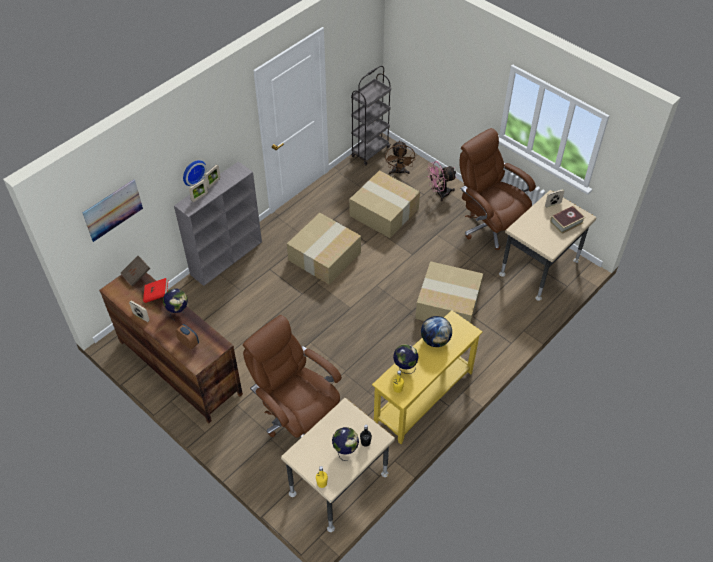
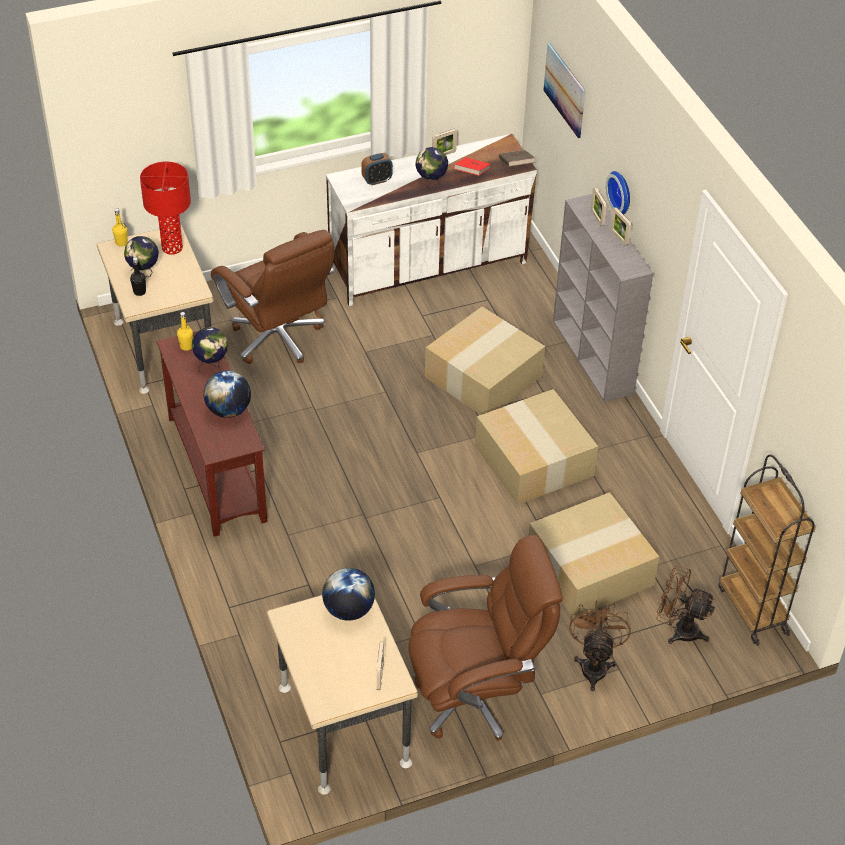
camera: 115 degrees right, 5 degrees down
brown cabinet [99,272,243,423] -> white cabinet [326,134,537,306]
brown office chair [243,315,342,438] -> brown office chair turned 75 degrees clockwise [211,230,334,364]
grey cart [351,66,391,165] -> brown cart [719,455,816,646]
yellow console table [372,310,483,444] -> brown console table [156,331,268,537]
cardboard box [415,261,483,323] -> cardboard box moved to [425,307,545,415]
pink fan [428,161,456,201] -> brown fan [569,600,631,691]
book [550,206,585,234] -> none
none -> red table lamp [140,162,191,255]
none -> globe [322,568,375,621]

